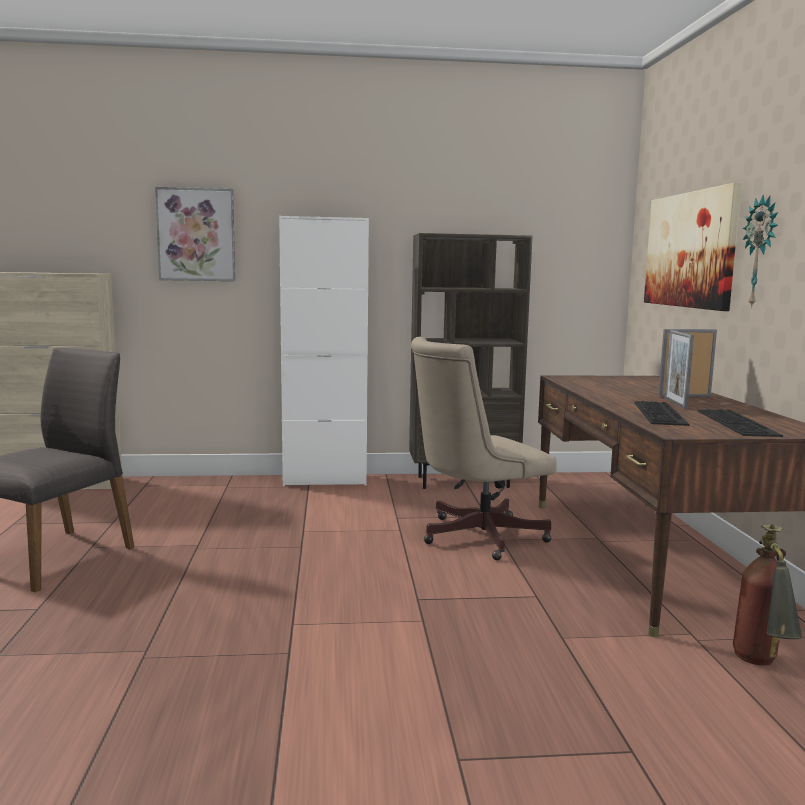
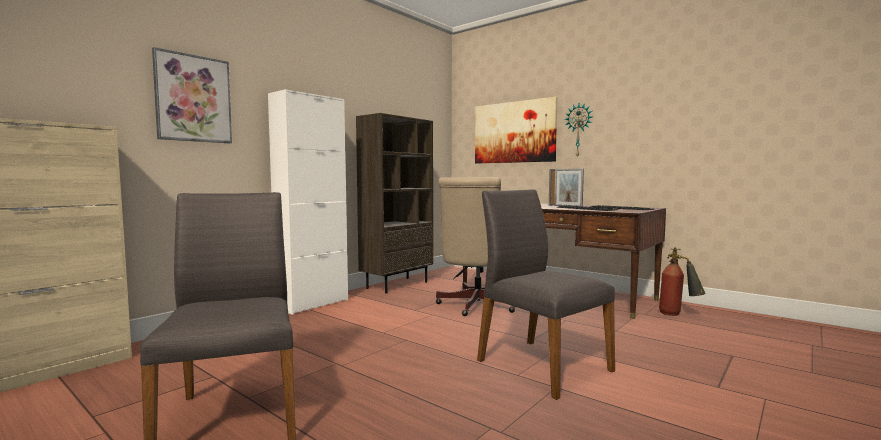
camera: 45 degrees left, 5 degrees down
none -> grey chair [477,189,615,400]

